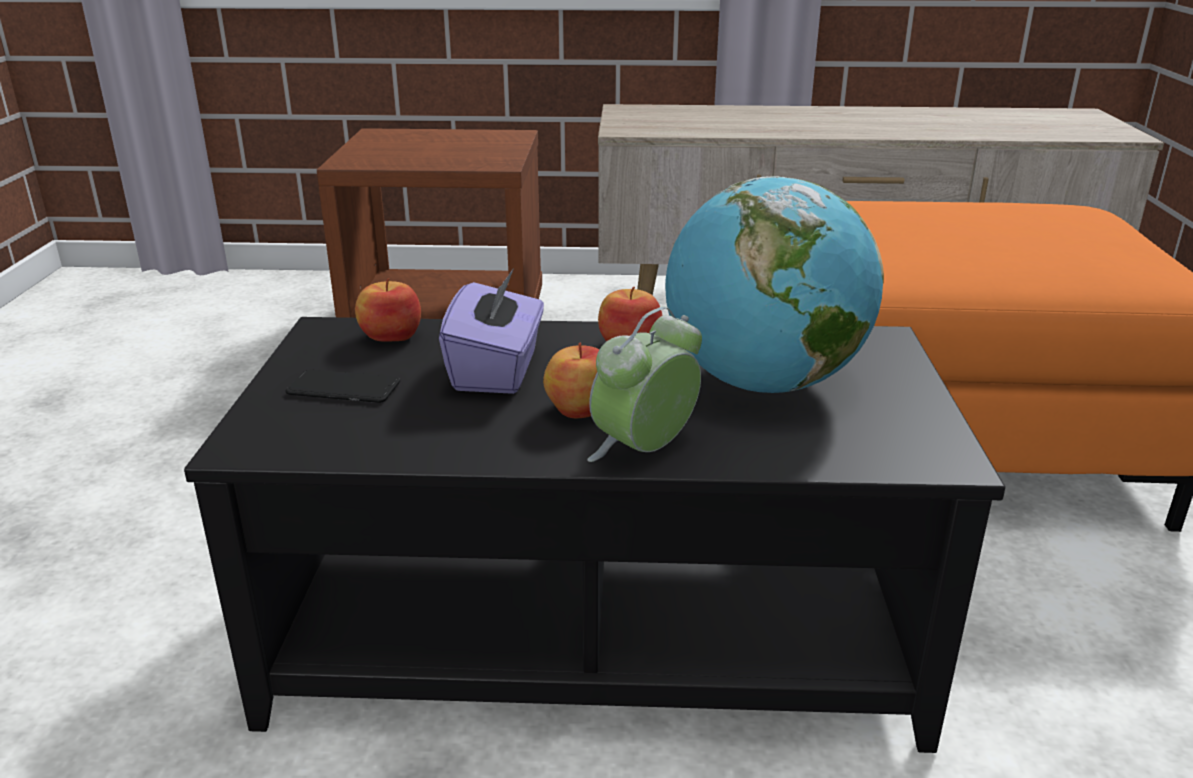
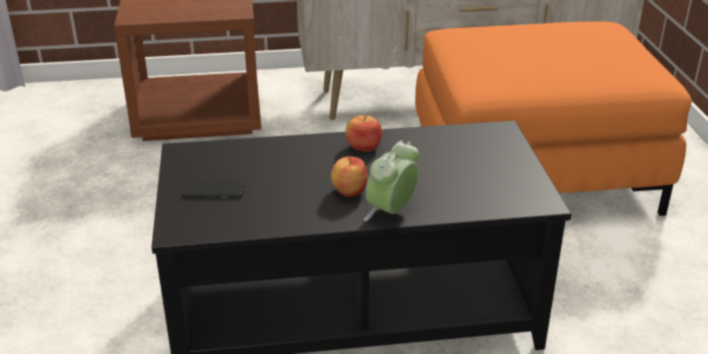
camera: 10 degrees left, 5 degrees up
apple [355,278,421,342] -> none
purple tissue box [439,268,544,394] -> none
globe [665,176,884,393] -> none

